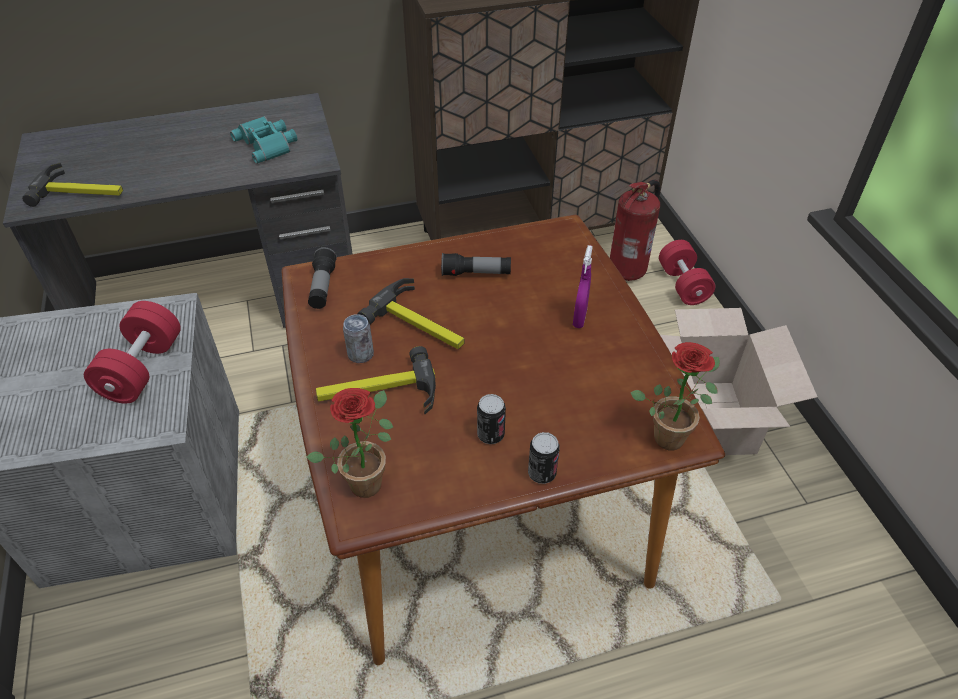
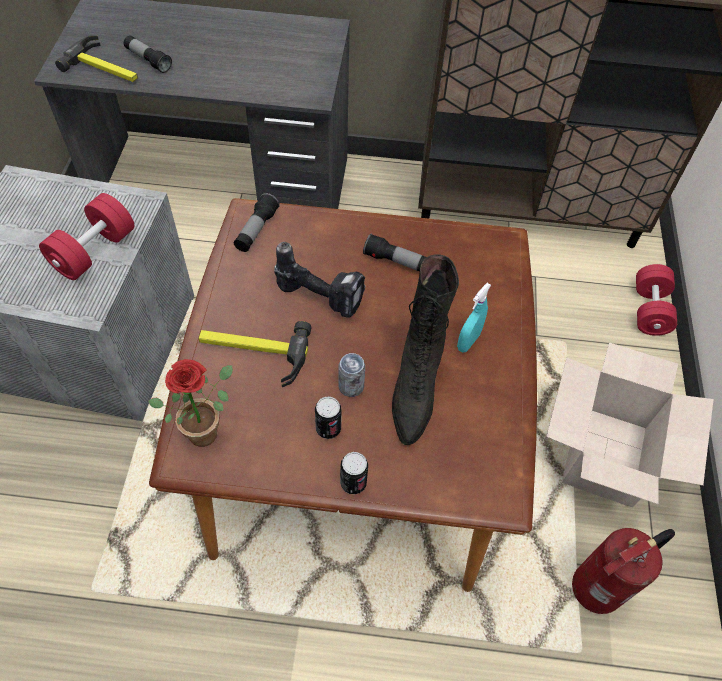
camera: 20 degrees right, 10 degrees up
turquoise binoculars [230,116,297,164] -> none
can [343,314,374,363] -> can moved to [338,353,365,397]
hammer [357,278,464,349] -> power drill [274,242,366,318]
purple spray bottle [573,245,593,328] -> turquoise spray bottle [457,283,491,353]
fire extinguisher [610,180,660,281] -> fire extinguisher moved to [572,528,675,614]
potted plant [630,342,720,450] -> none
none -> flashlight [124,35,172,73]
none -> black boot [392,254,459,445]

